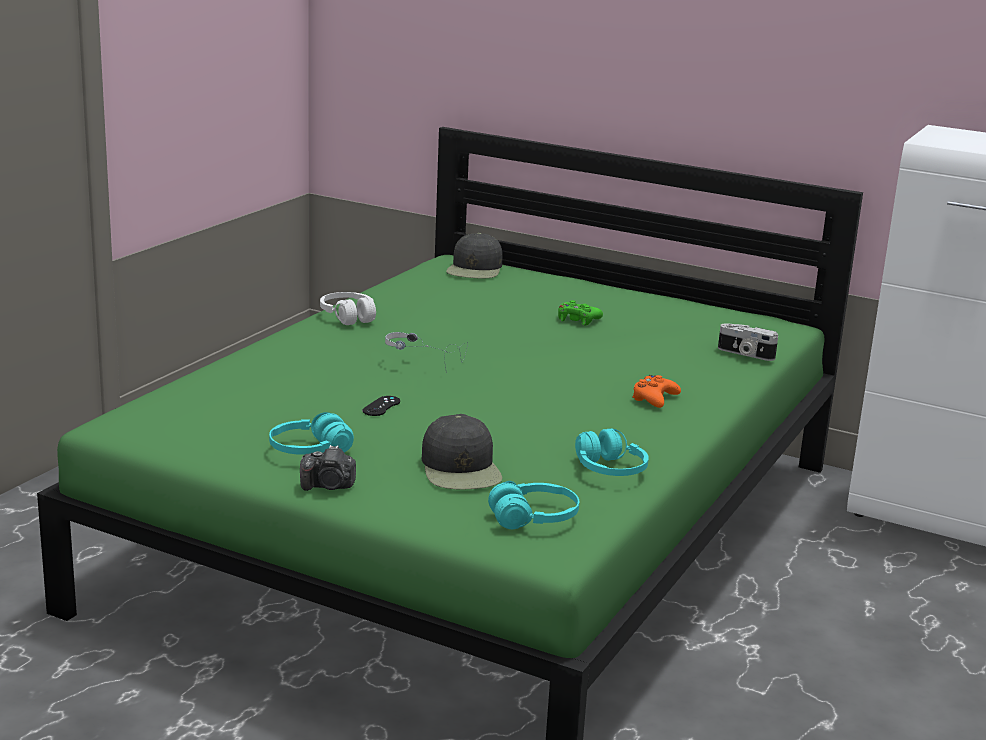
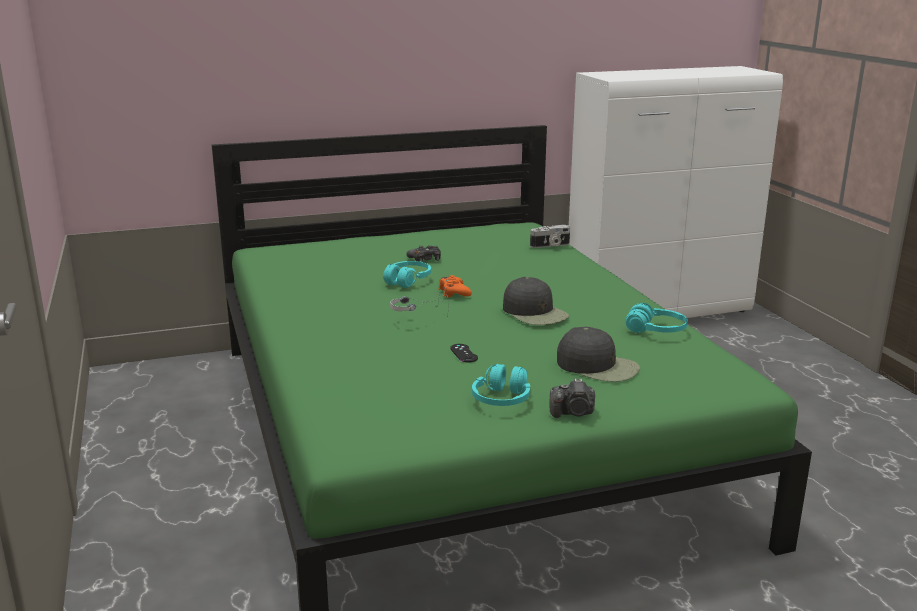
camera: 45 degrees left, 0 degrees up
camera [300,445,356,491] -> camera turned 45 degrees clockwise [550,379,595,418]
white headphones [320,292,376,325] -> none
black cap [446,233,503,278] -> black cap moved to [503,277,569,325]
turquoise headphones [488,481,579,529] -> turquoise headphones moved to [383,261,431,288]
green game controller [558,300,603,326] -> black game controller [406,245,441,262]
orange game controller [632,375,681,408] -> orange game controller moved to [438,275,472,297]

